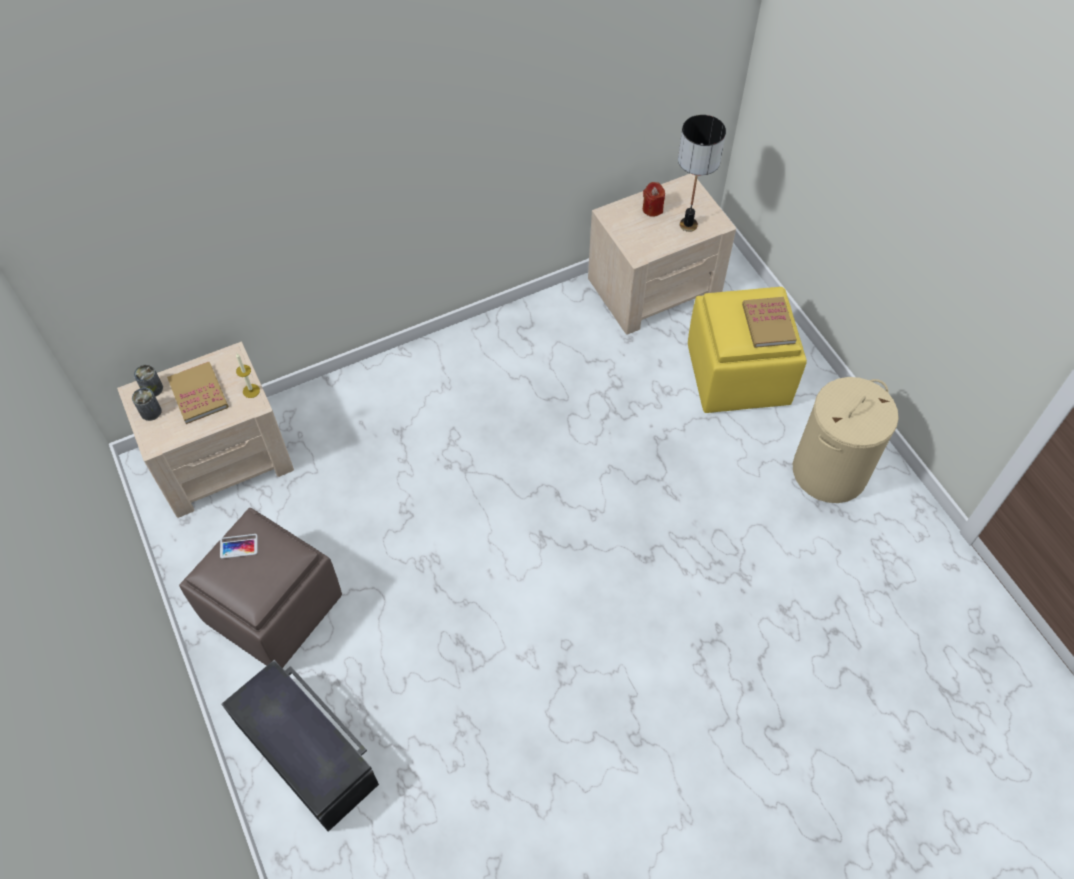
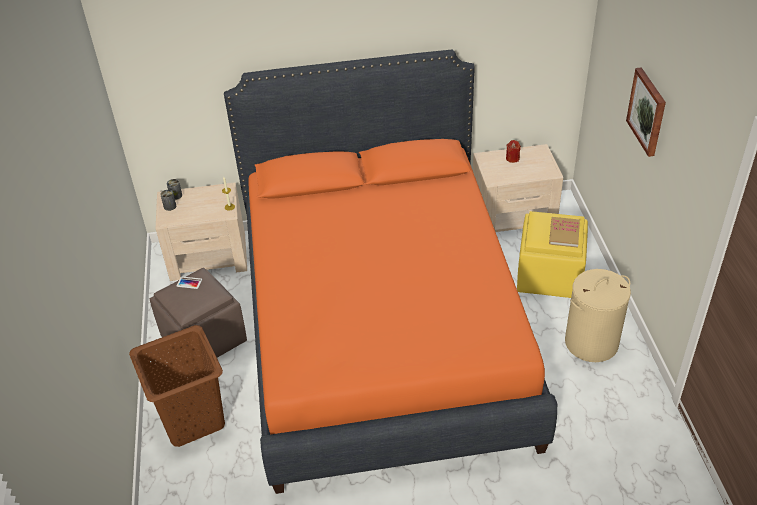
camera: 20 degrees right, 15 degrees down
book [167,362,229,424] -> none
black storage box [222,660,379,832] -> brown laundry basket [129,325,225,447]
table lamp [678,115,726,232] -> none
none -> orange bed [224,50,557,494]
none -> picture [626,67,666,157]

